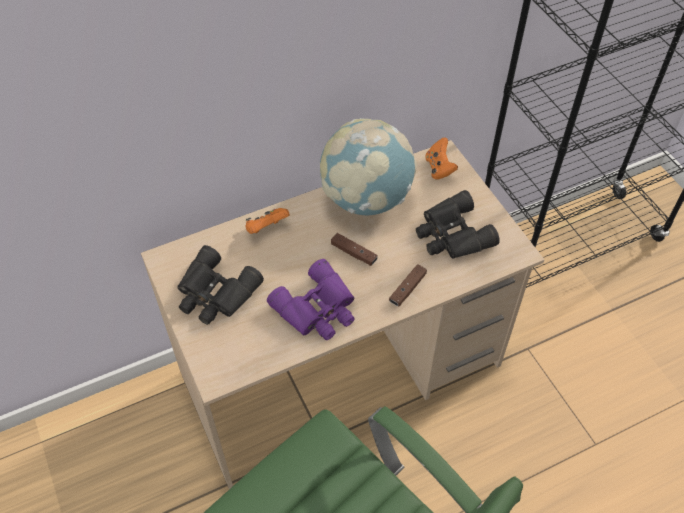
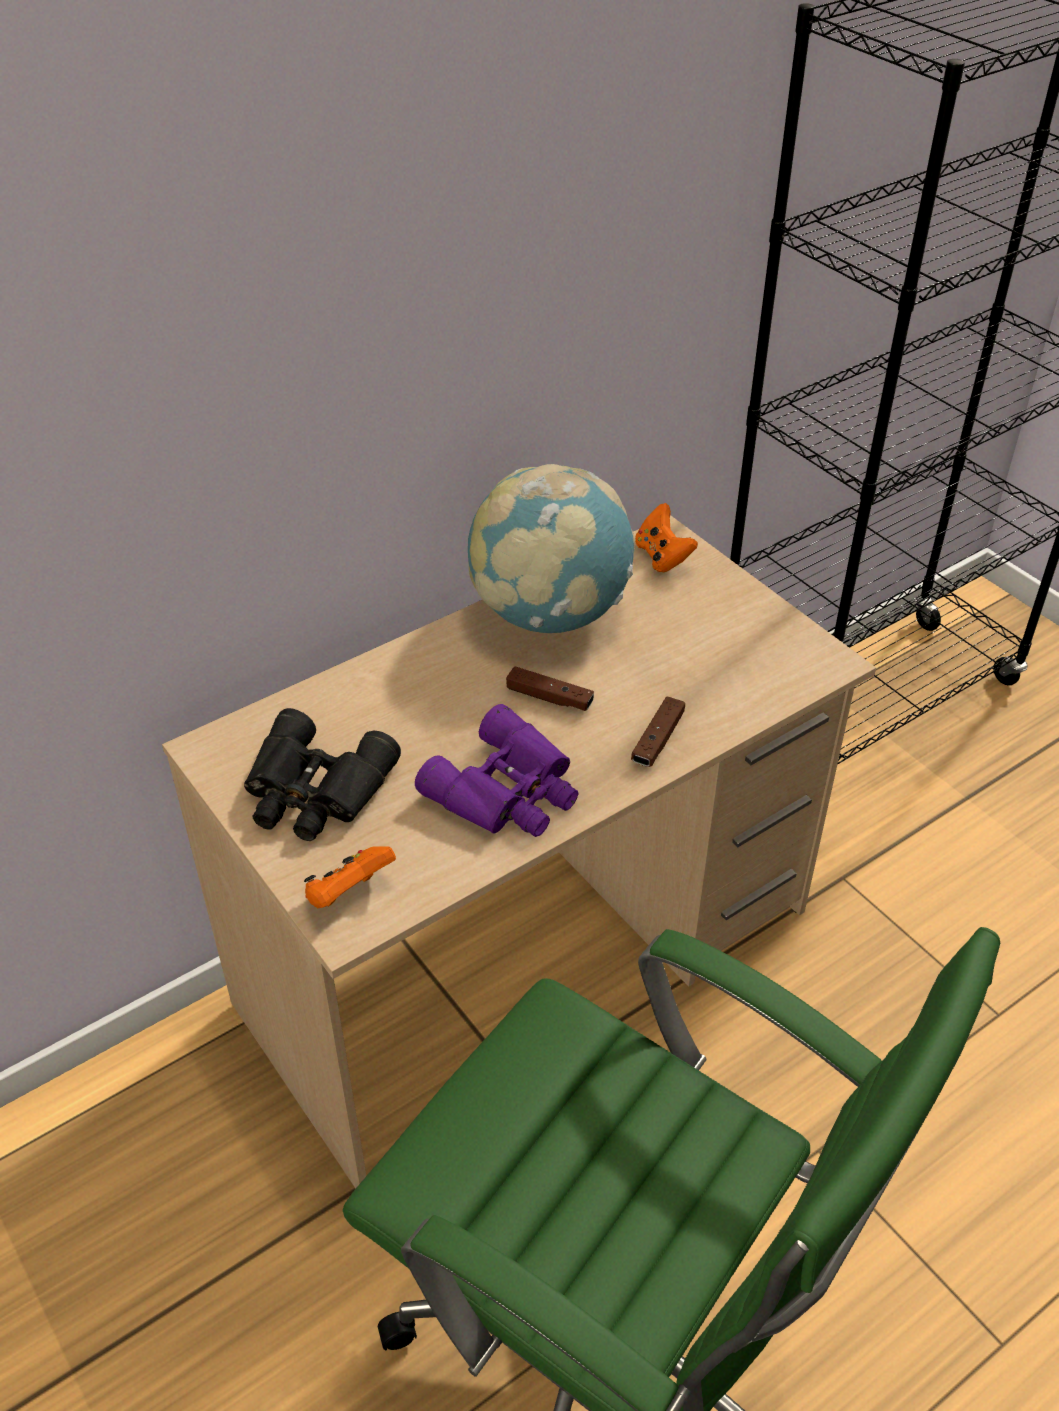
camera: 10 degrees left, 10 degrees down
orange game controller [246,208,290,234] -> orange game controller moved to [304,846,396,908]
black binoculars [416,190,500,258] -> none

